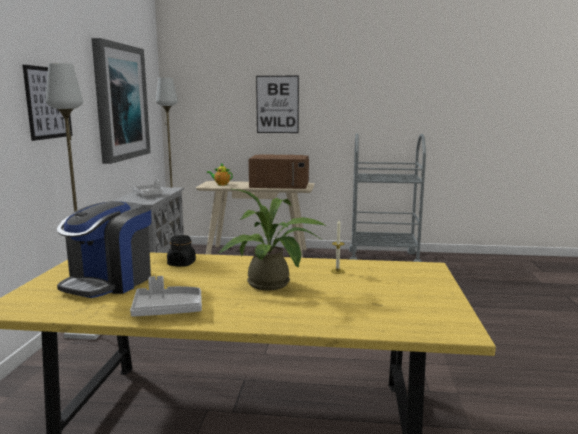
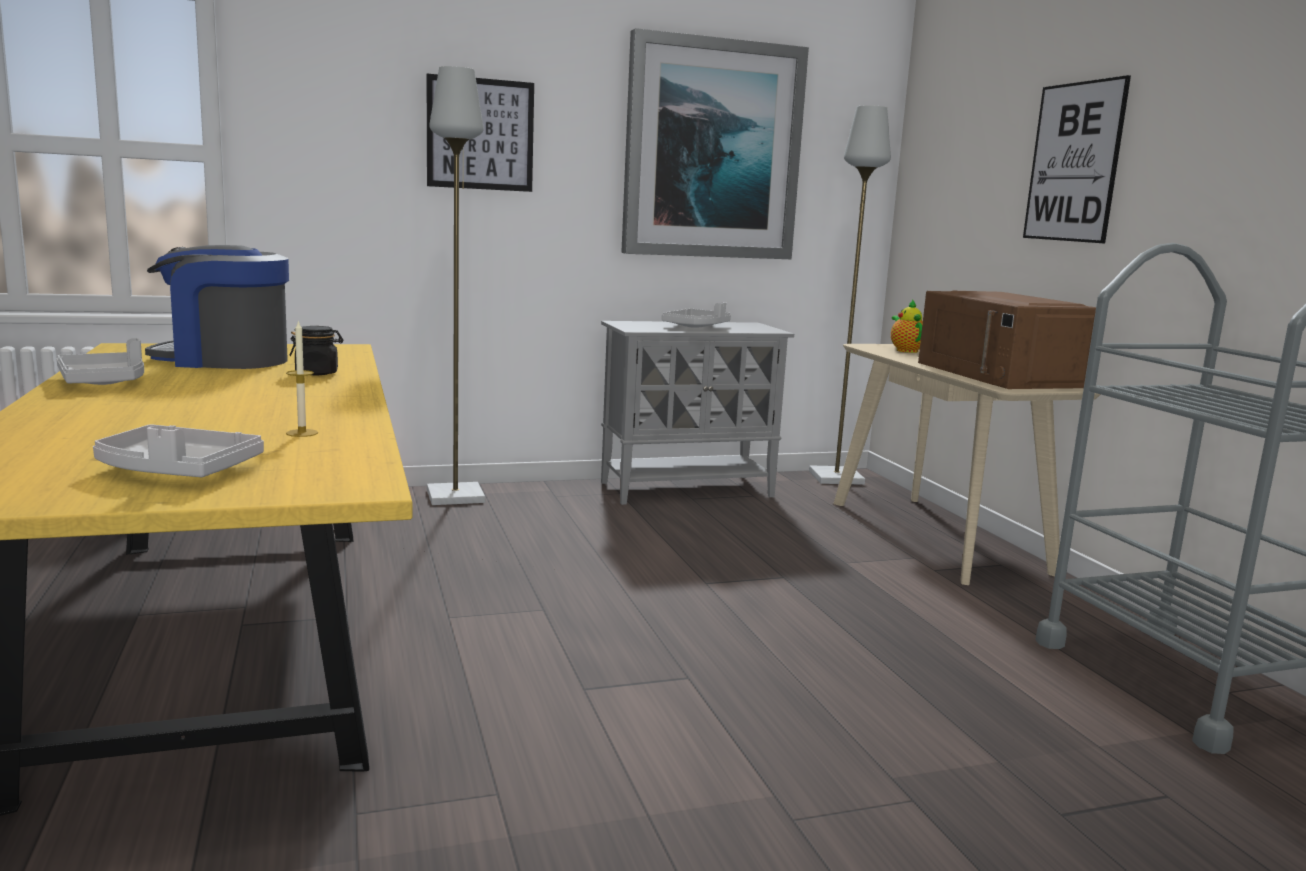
camera: 65 degrees right, 0 degrees up
potted plant [218,189,326,291] -> none
none -> grey tray [93,424,264,477]

